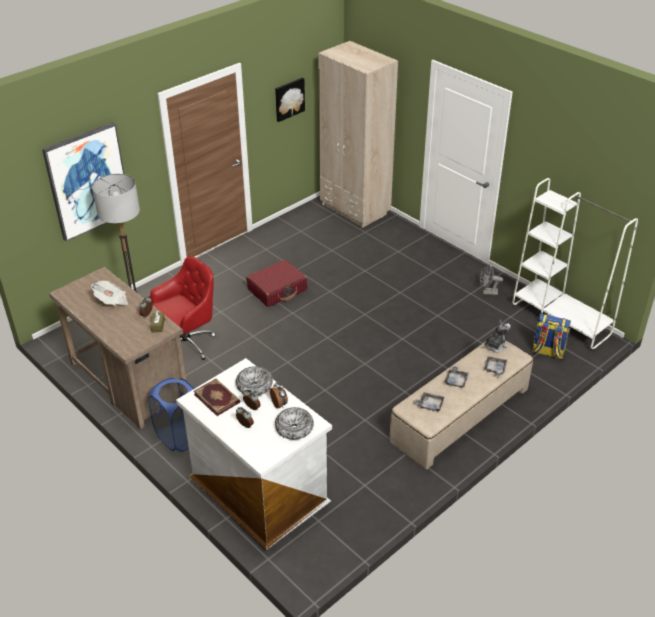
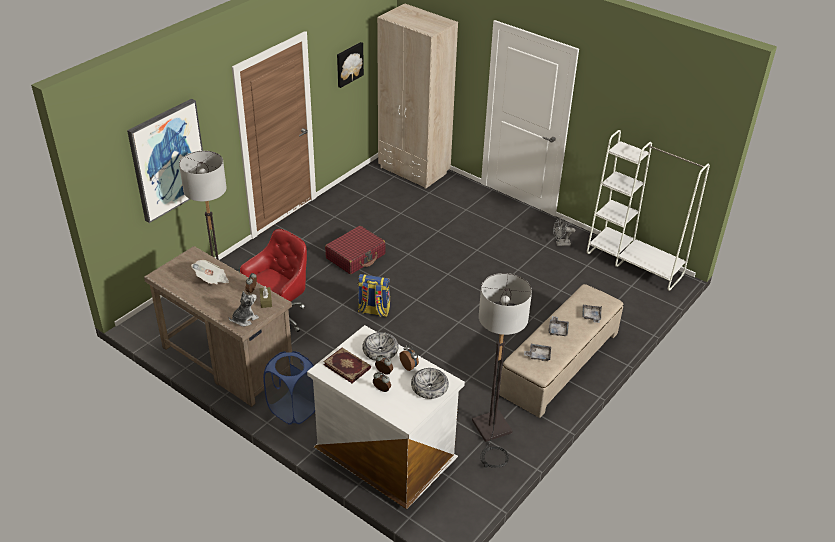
camera: 10 degrees left, 0 degrees up
plush toy [485,320,511,352] -> plush toy moved to [229,291,259,326]
backpack [532,314,571,359] -> backpack moved to [358,274,390,317]
none -> floor lamp [472,273,532,468]

